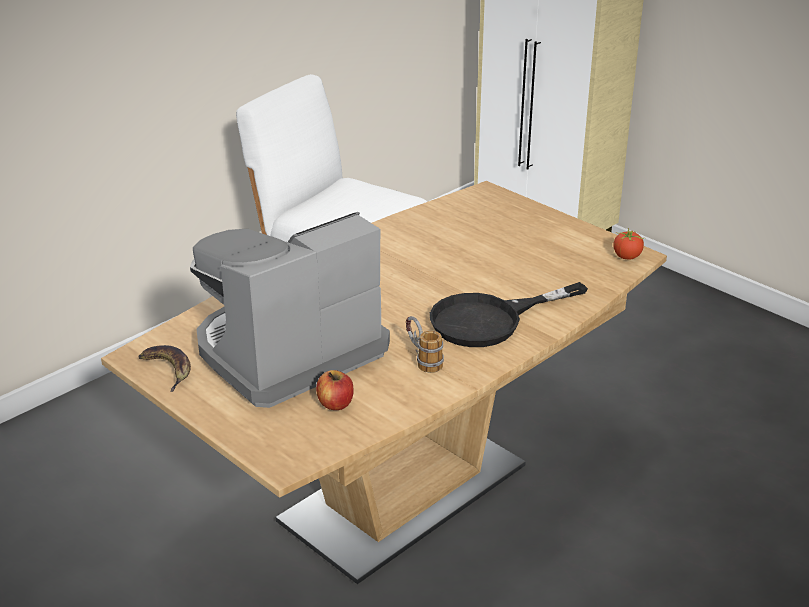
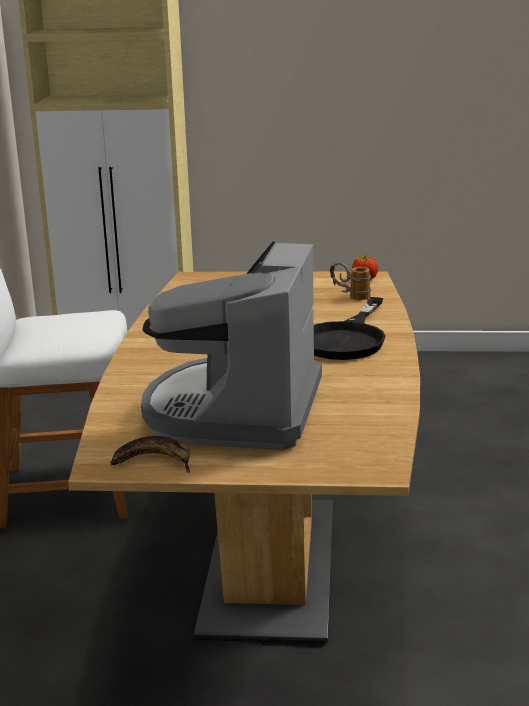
camera: 40 degrees left, 10 degrees down
apple [316,370,354,410] -> none
mug [406,316,444,373] -> mug moved to [330,262,371,300]

